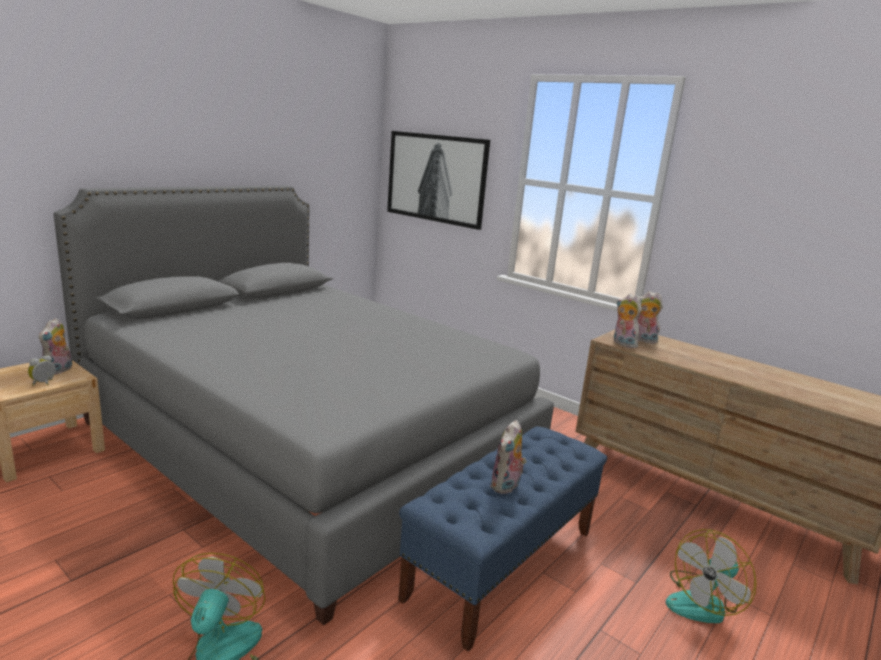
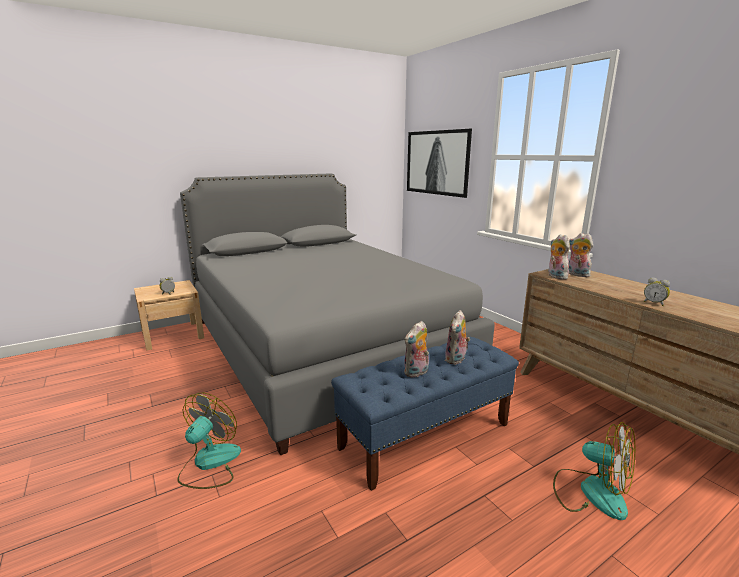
camera: 20 degrees right, 0 degrees up
plush toy [39,318,72,375] -> plush toy moved to [445,310,470,365]
fan [666,529,757,623] -> fan turned 120 degrees counterclockwise [553,422,635,520]
none -> alarm clock [644,277,670,306]

